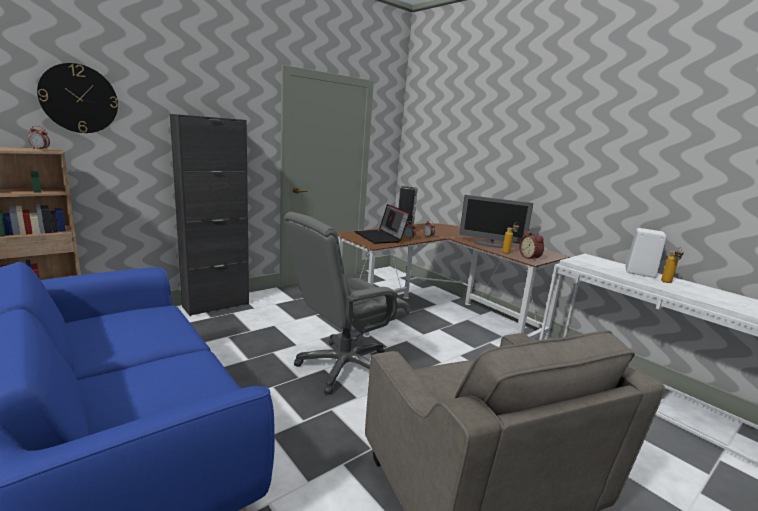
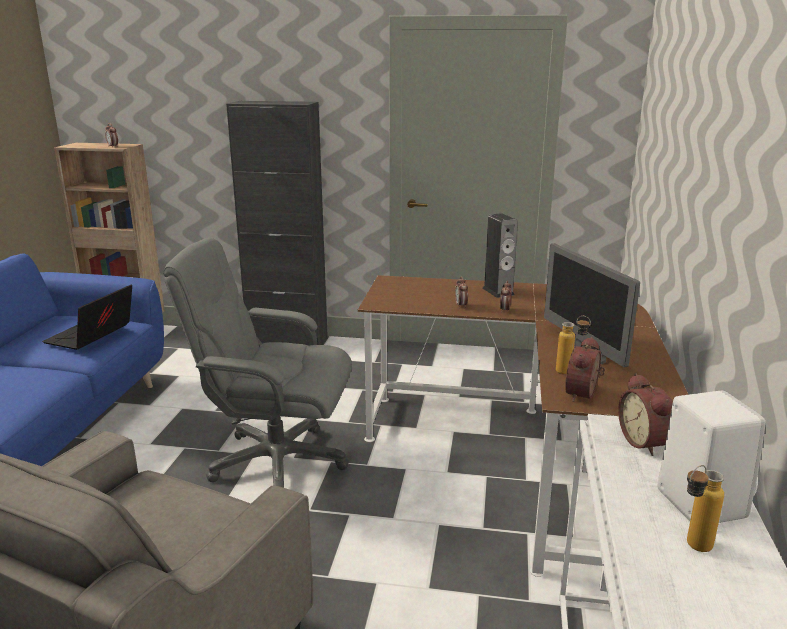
camera: 50 degrees right, 5 degrees up
wall clock [37,63,118,133] -> none
laptop [355,204,410,244] -> laptop moved to [42,285,132,350]
none -> alarm clock [618,373,673,456]

